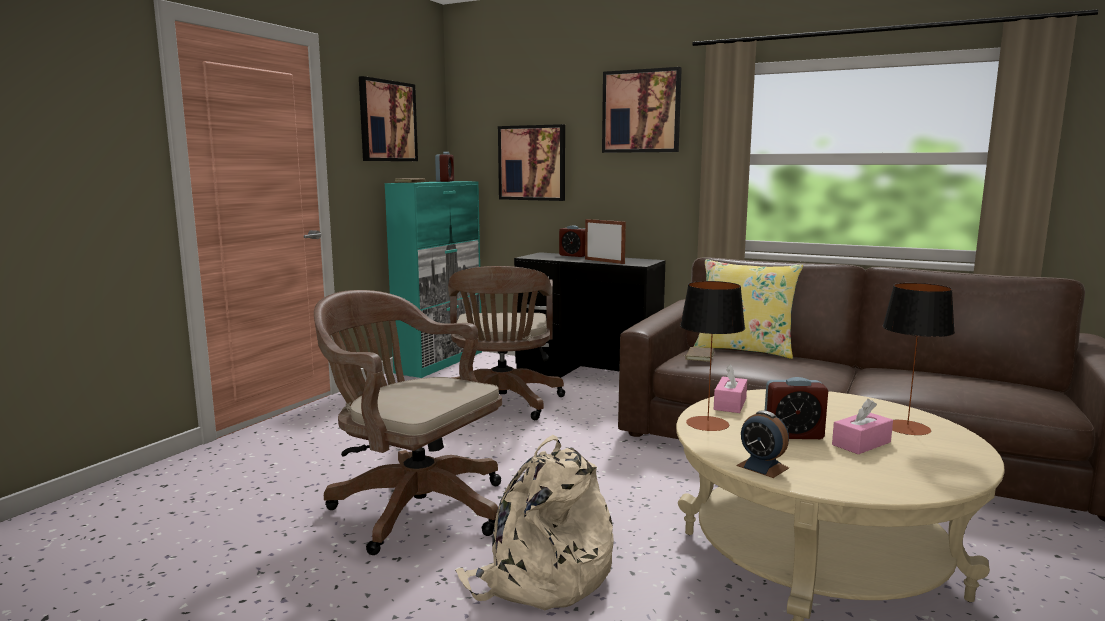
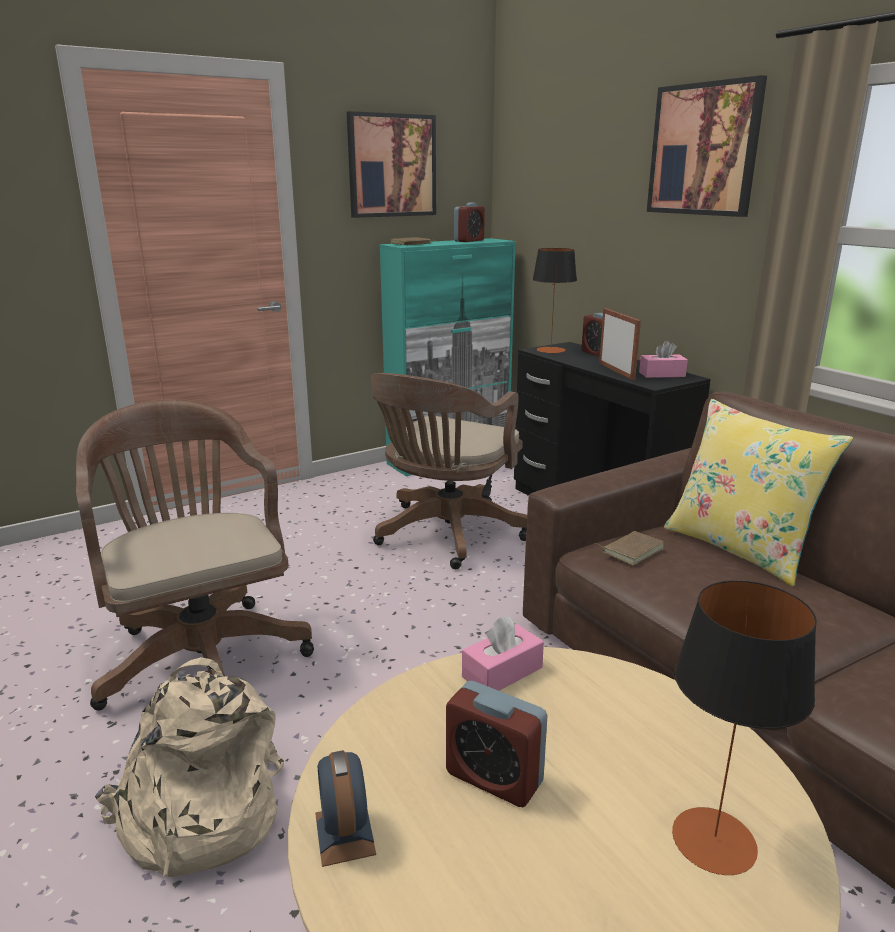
camera: 30 degrees right, 10 degrees up
picture [498,124,565,201] -> none
table lamp [680,281,745,431] -> table lamp moved to [532,248,577,354]
pink tissue box [832,399,893,454] -> pink tissue box moved to [639,340,688,378]

